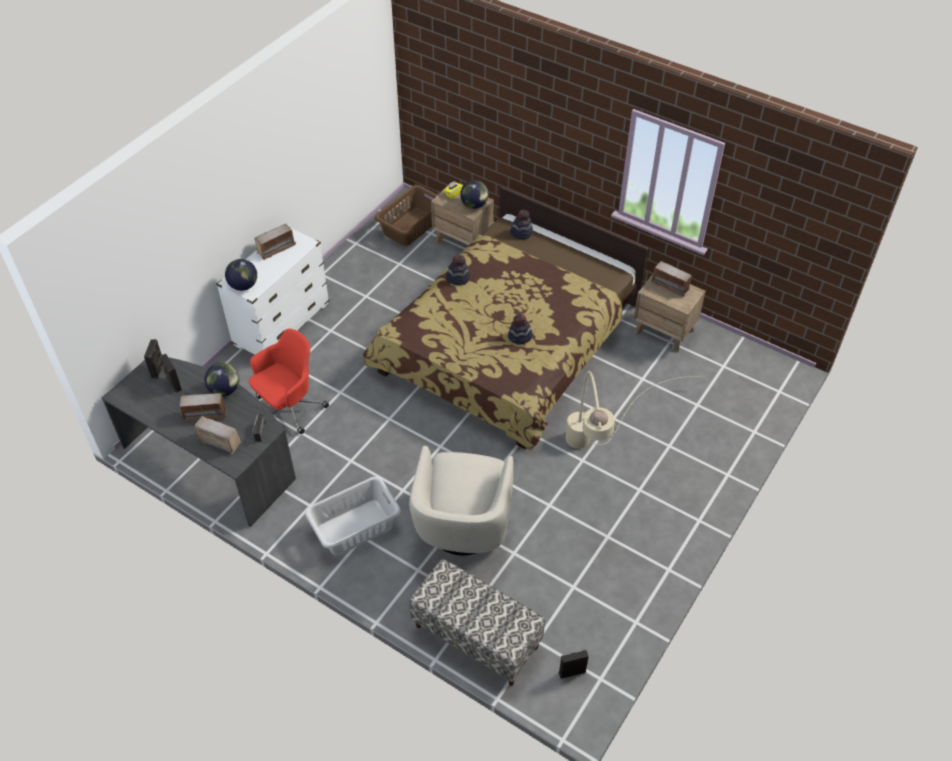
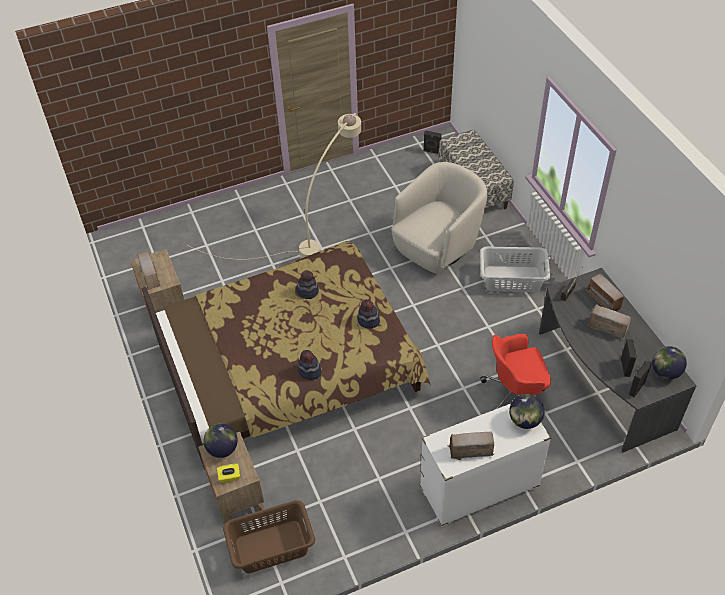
camera: 145 degrees left, 0 degrees up
globe [204,363,239,396] -> globe moved to [652,346,687,379]
hat [510,210,533,239] -> hat moved to [357,299,380,329]

